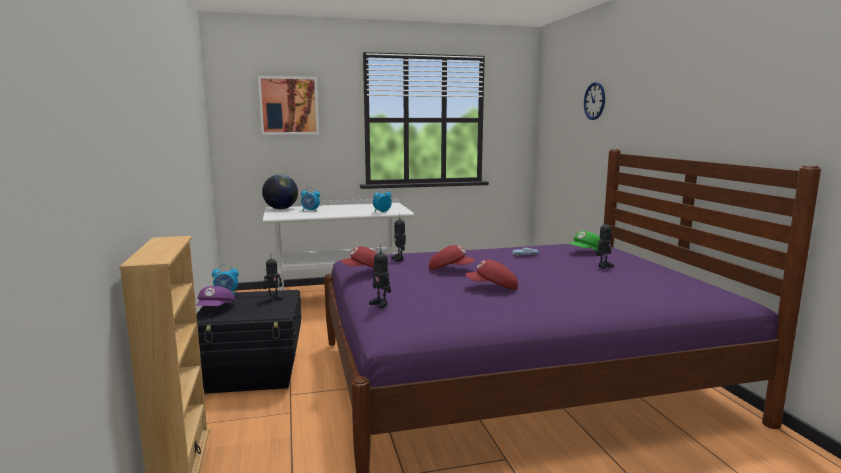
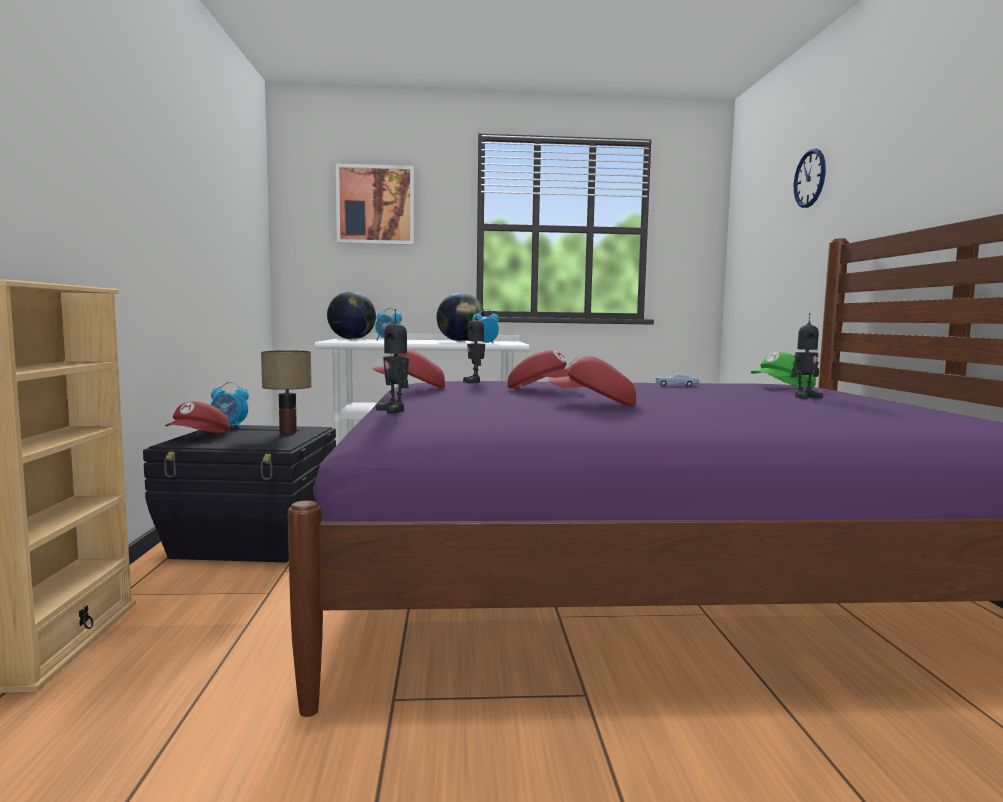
camera: 10 degrees right, 5 degrees down
purple cap [196,286,235,306] -> red cap [165,402,230,433]
toy robot [263,253,283,302] -> table lamp [261,350,312,434]
none -> globe [437,293,485,342]

